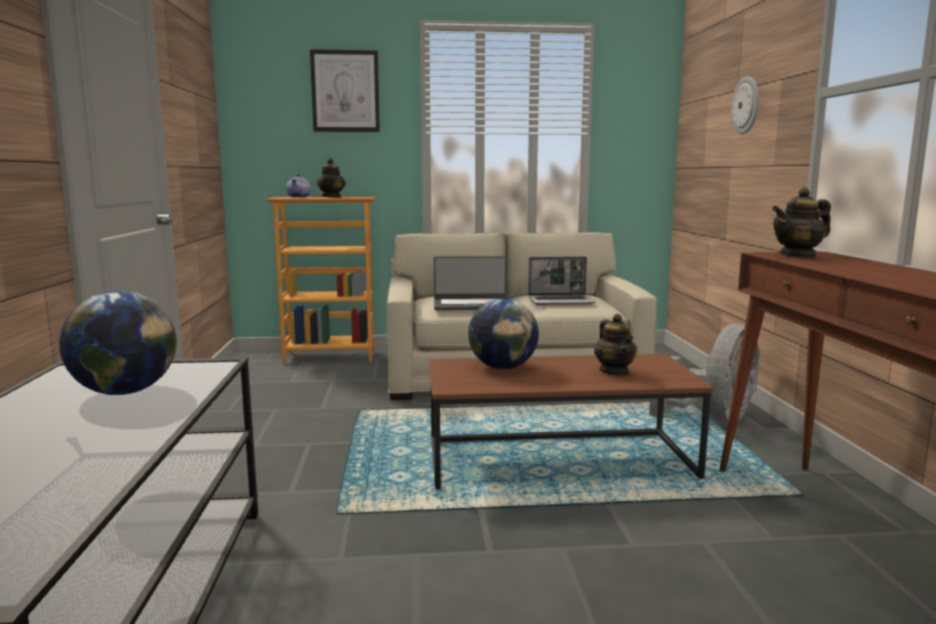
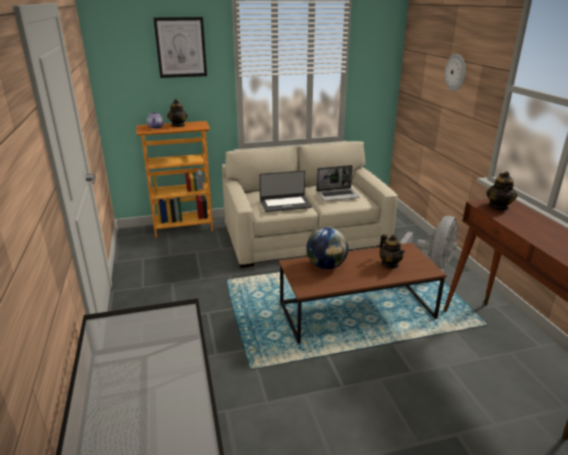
camera: 10 degrees left, 15 degrees up
globe [59,291,177,395] -> none
teapot [772,188,831,258] -> teapot turned 45 degrees counterclockwise [486,171,517,211]

